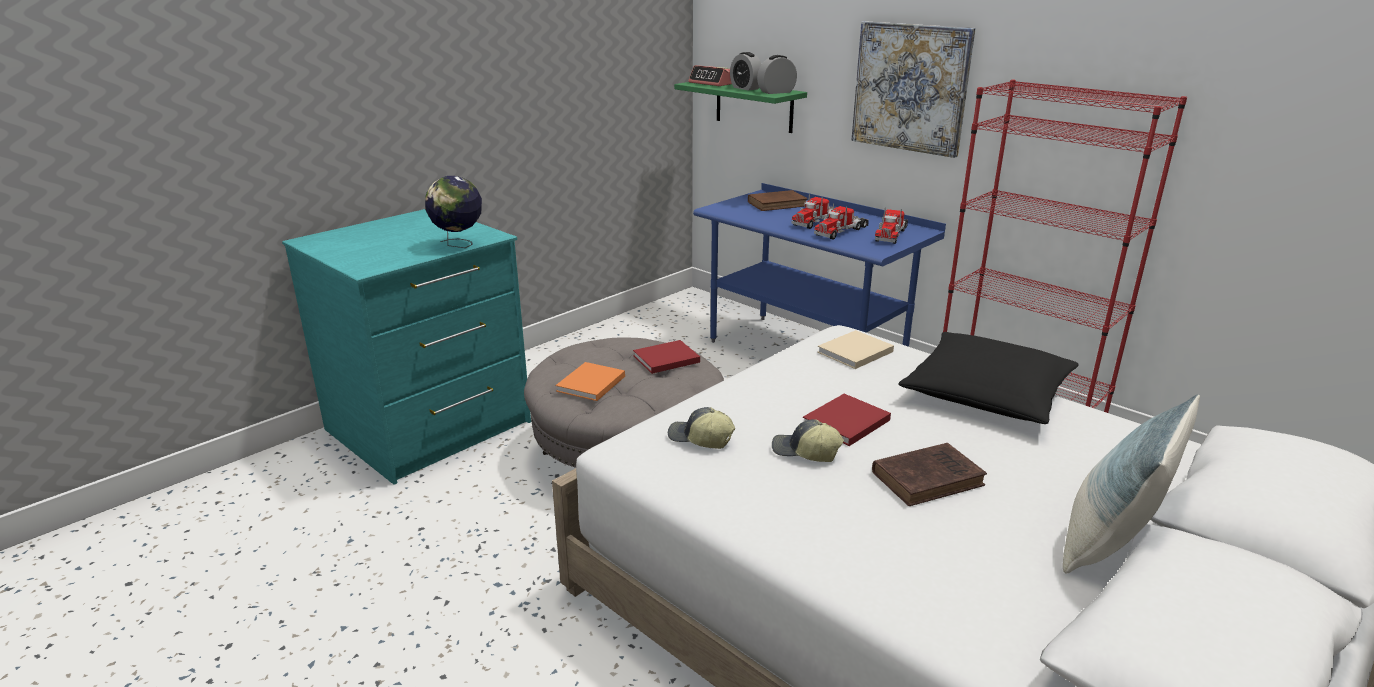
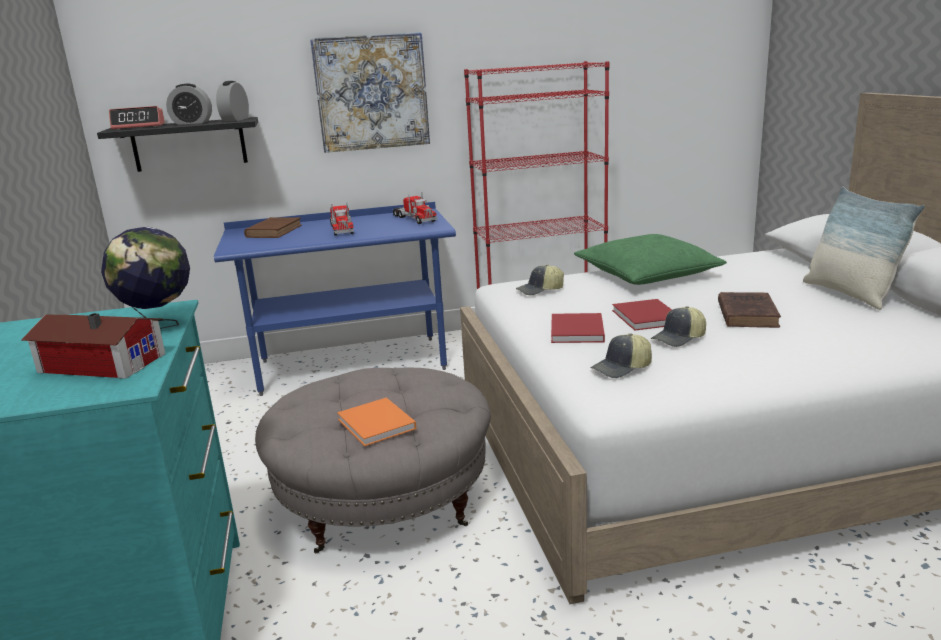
camera: 55 degrees left, 5 degrees down
red book [633,340,700,374] -> red book moved to [551,313,605,343]
green shelf [674,82,807,133] -> black shelf [97,117,258,172]
toy truck [814,203,869,240] -> none
beige book [817,330,894,369] -> cap [516,264,564,296]
black pillow [898,332,1079,424] -> green pillow [574,234,727,285]
none -> toy house [21,313,165,379]

